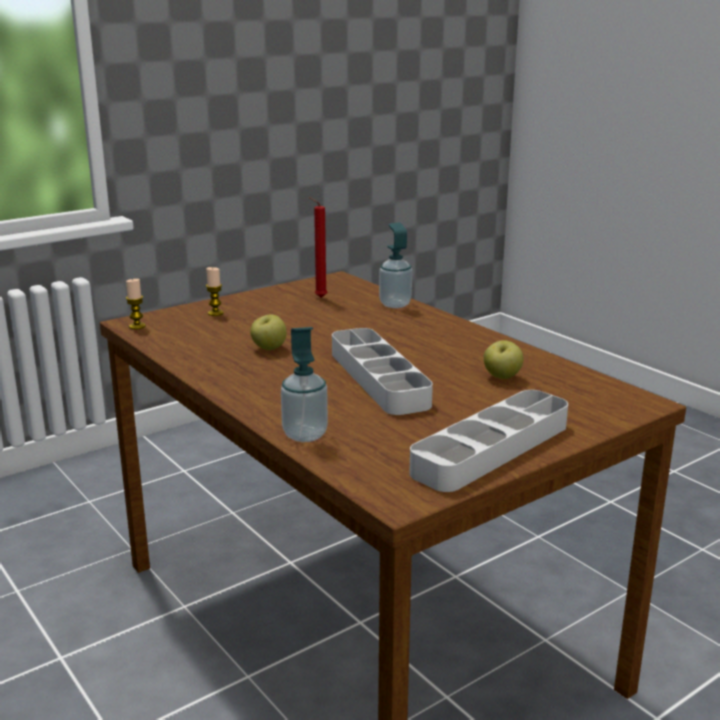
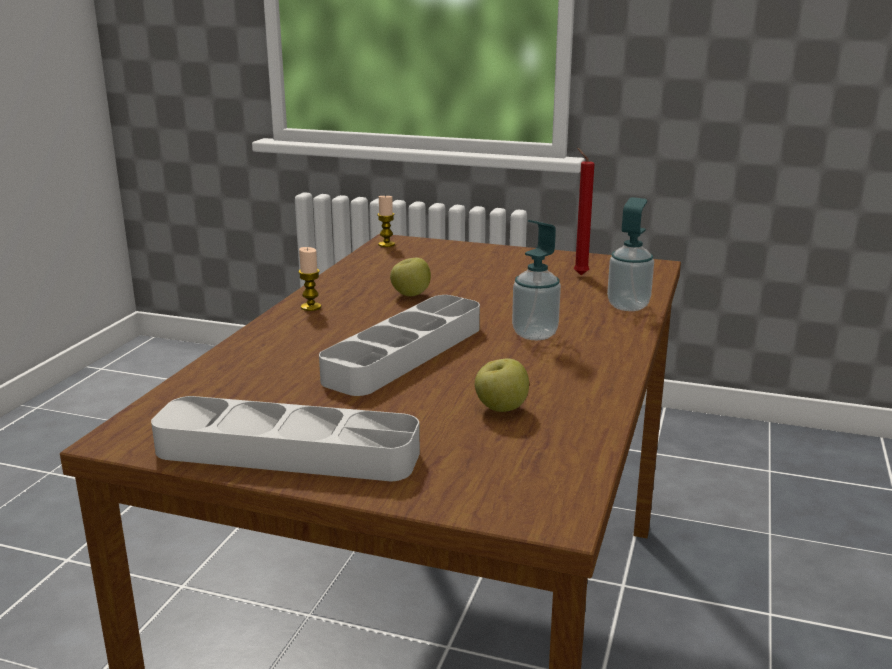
camera: 55 degrees right, 0 degrees up
candle [206,267,224,316] -> candle moved to [298,247,321,311]
soap dispenser [281,327,328,442] -> soap dispenser moved to [512,220,561,340]

